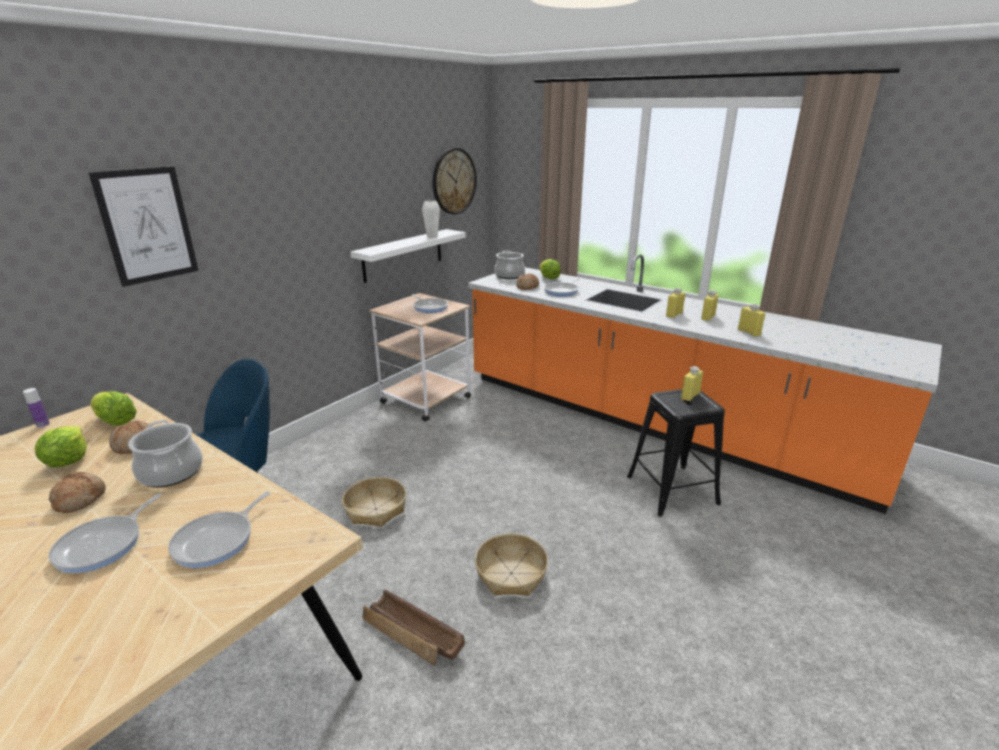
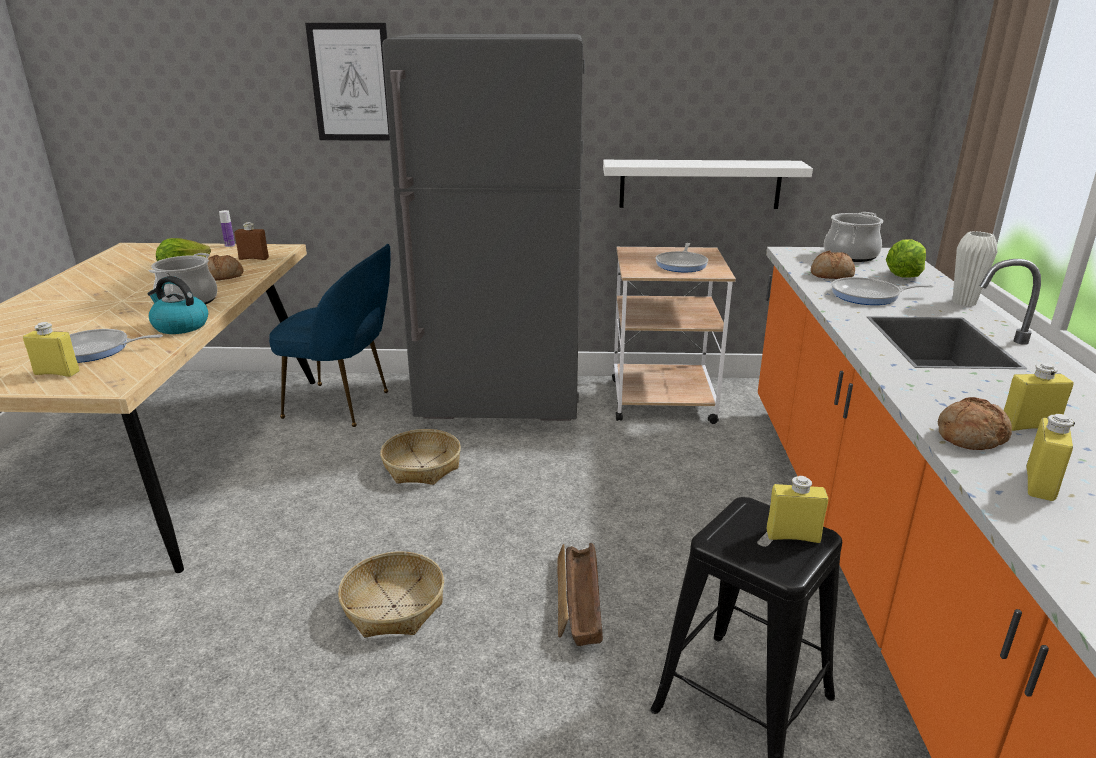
camera: 55 degrees right, 0 degrees up
frying pan [48,493,162,573] -> none
bread [49,472,106,513] -> bread moved to [938,397,1012,450]
lettuce [90,391,137,426] -> brown bottle [234,222,269,260]
crate [362,590,465,666] -> crate moved to [558,543,603,646]
white vase [422,200,440,238] -> white vase moved to [952,231,997,306]
wall clock [433,148,477,214] -> none
yellow bottle [666,288,685,318] -> yellow bottle moved to [23,322,79,377]
none -> kettle [148,276,208,334]
none -> grey fridge [382,34,585,421]

